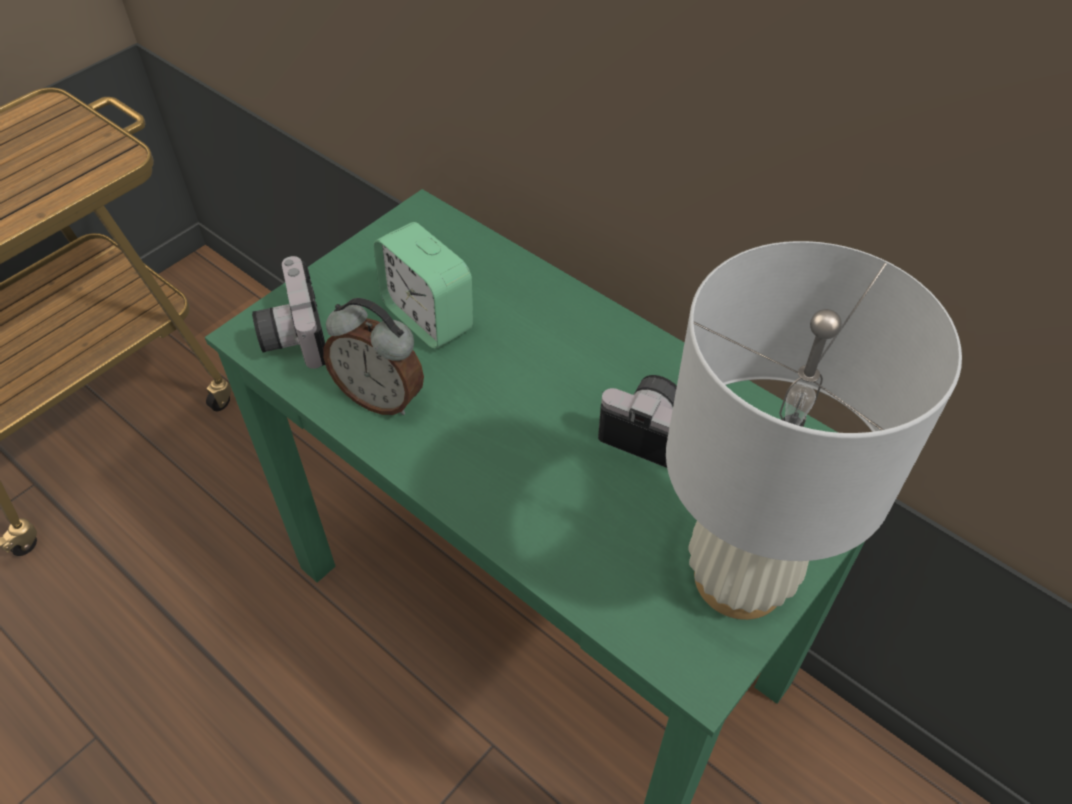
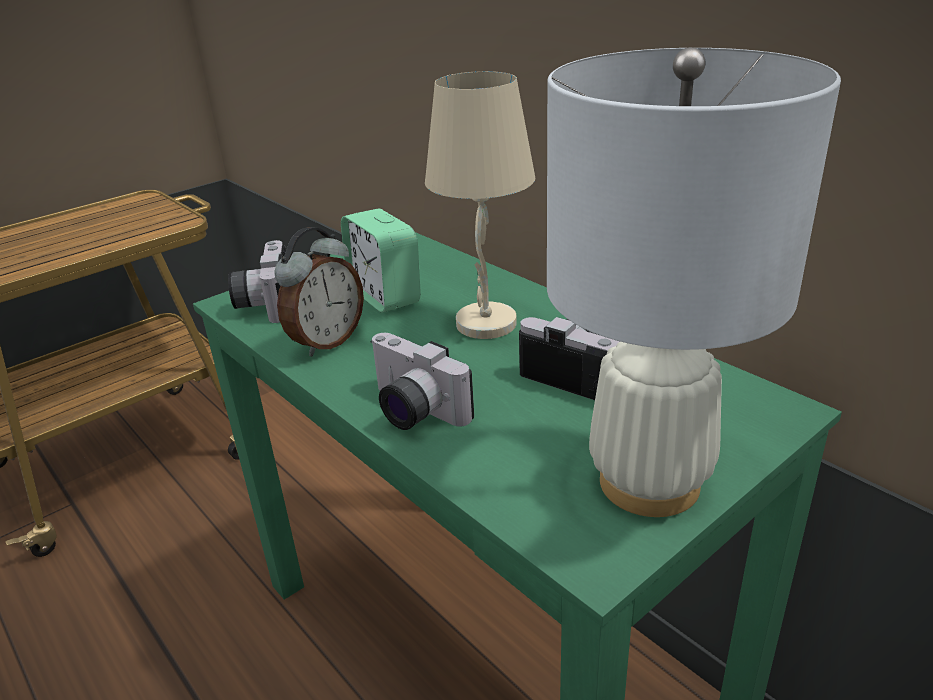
camera: 10 degrees right, 20 degrees down
alarm clock [323,298,424,415] -> alarm clock turned 90 degrees counterclockwise [274,227,364,357]
none -> camera [371,333,474,430]
none -> beige table lamp [425,71,535,339]

